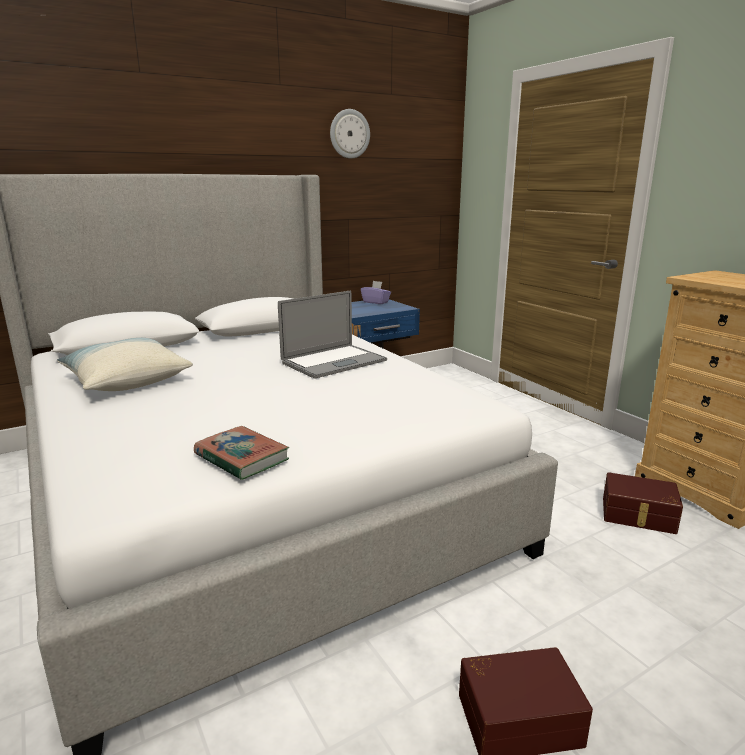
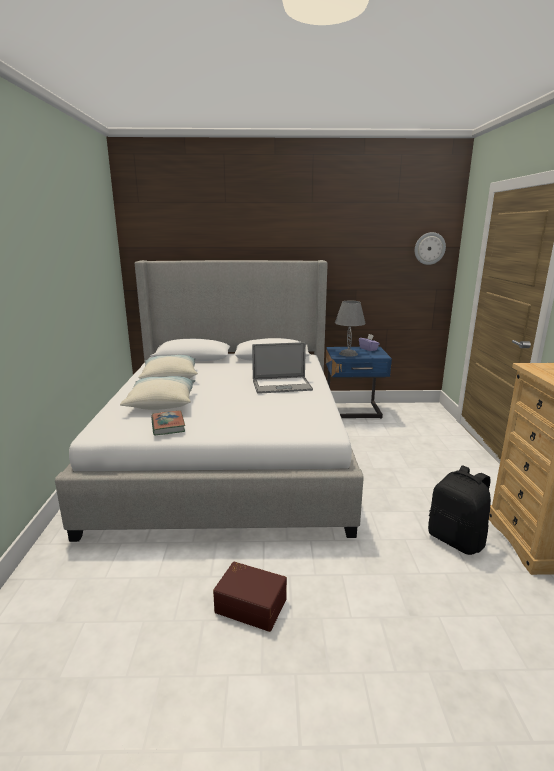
camera: 30 degrees right, 0 degrees up
wall clock [330,109,370,159] -> wall clock moved to [415,232,446,265]
brown storage box [603,472,683,534] -> black backpack [428,466,491,555]
none -> pillow [120,376,196,410]
none -> grey table lamp [335,300,366,357]

